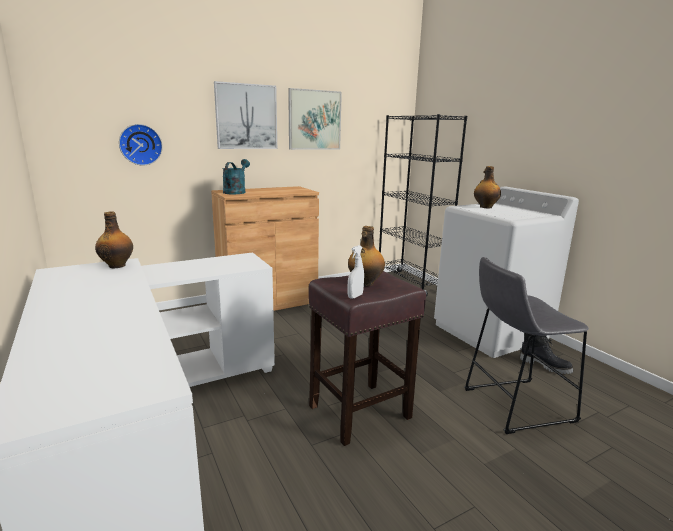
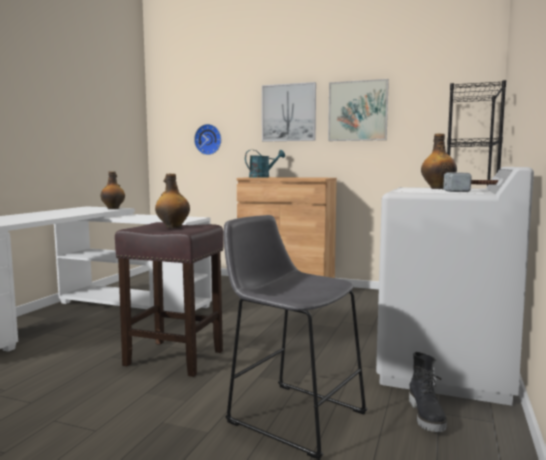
camera: 50 degrees right, 10 degrees down
white spray bottle [348,245,364,299] -> none
none -> hammer [443,173,499,192]

